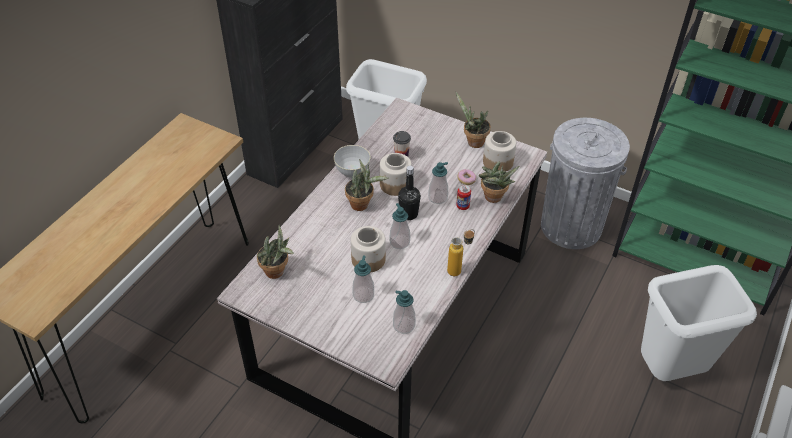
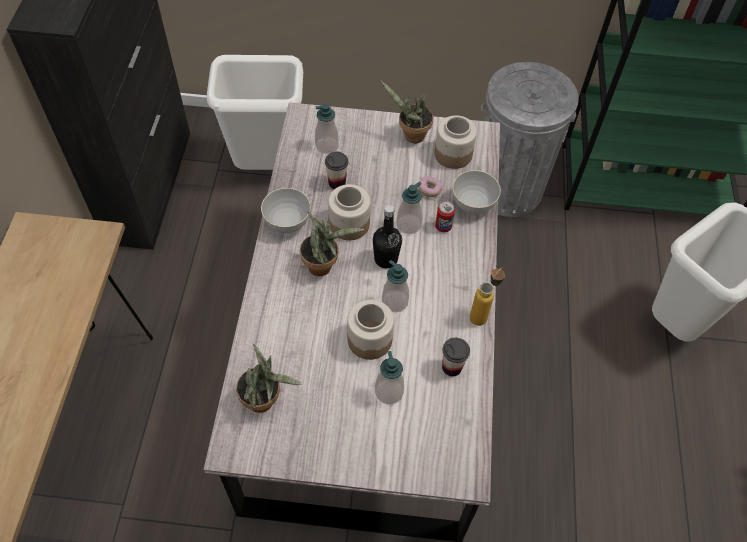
camera: 25 degrees left, 10 degrees up
soap dispenser [393,290,415,334] -> soap dispenser moved to [315,104,339,154]
potted plant [478,161,519,203] -> grey bowl [453,170,501,214]
none -> cup [442,338,470,376]

